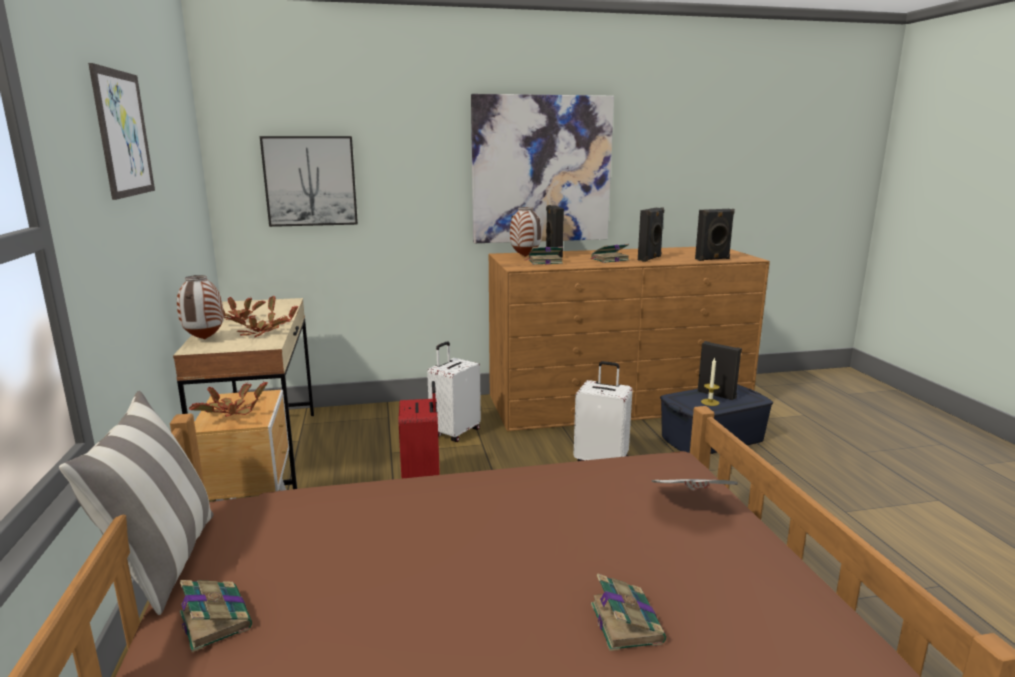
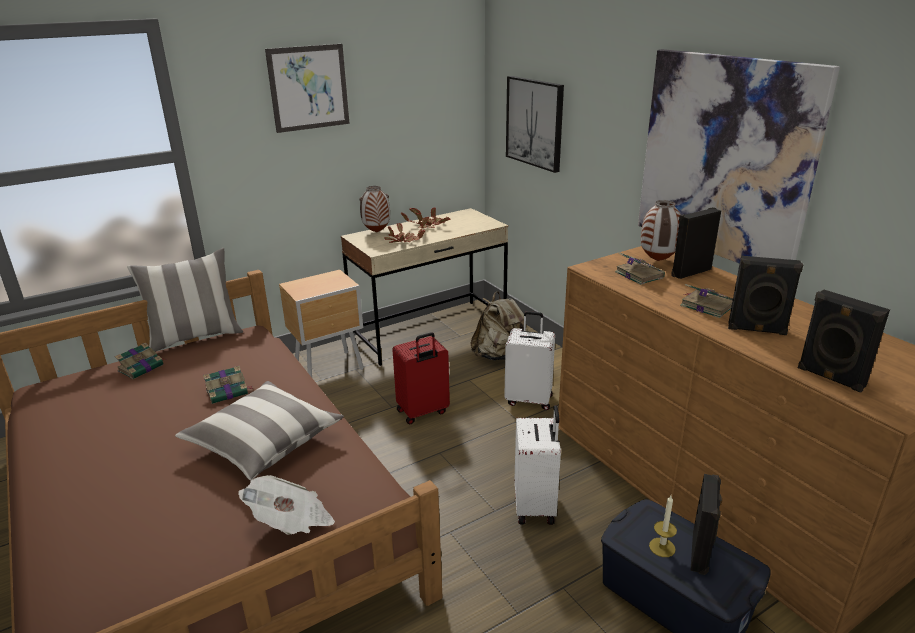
camera: 70 degrees right, 10 degrees up
potted plant [189,381,268,417] -> none
book [591,574,666,651] -> book moved to [203,366,253,404]
none -> pillow [175,381,344,480]
none -> beige backpack [470,291,528,361]

